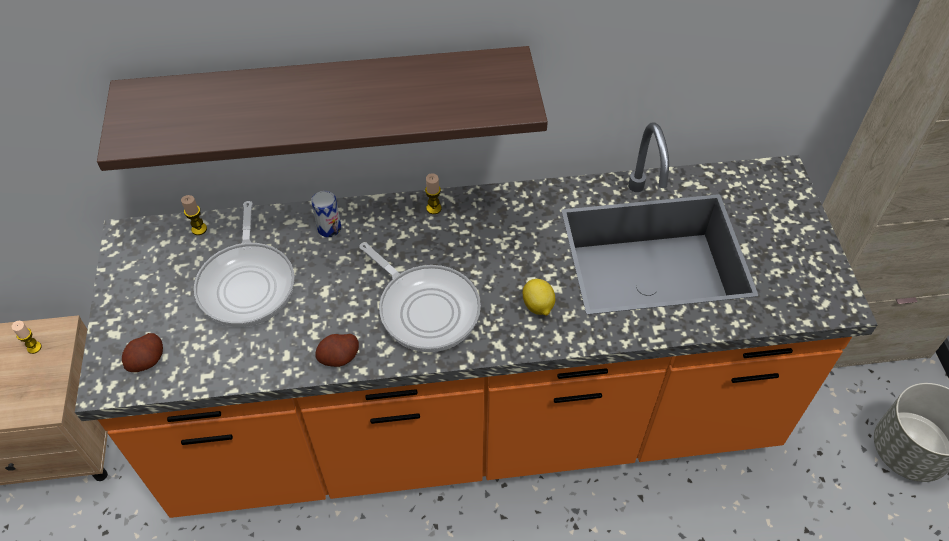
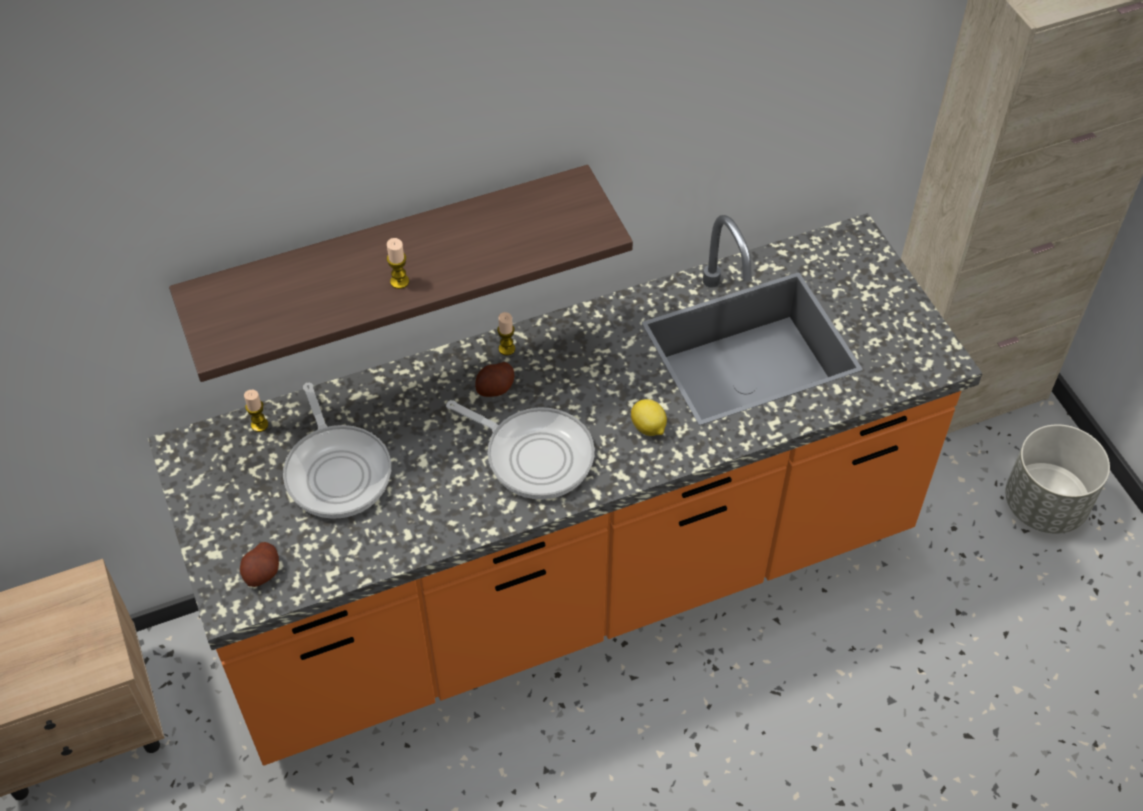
camera: 15 degrees left, 0 degrees up
candle [12,321,42,354] -> candle moved to [387,238,409,289]
can [311,191,341,237] -> none
potato [315,334,359,367] -> potato moved to [475,362,514,397]

